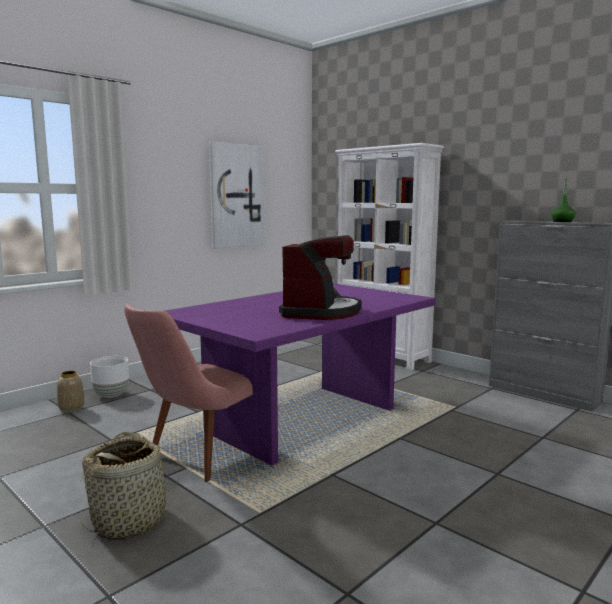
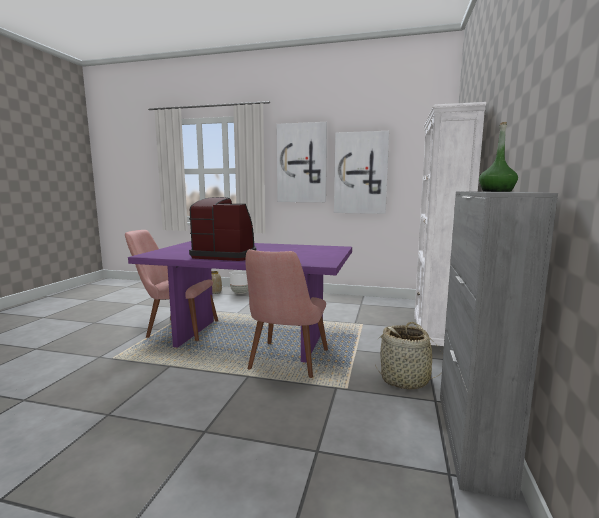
camera: 60 degrees right, 0 degrees up
basket [81,432,179,540] -> basket moved to [375,322,442,390]
coffee machine [279,235,362,320] -> coffee machine turned 150 degrees counterclockwise [189,197,256,261]
none -> pink chair [245,249,328,378]
none -> picture [277,122,327,202]

